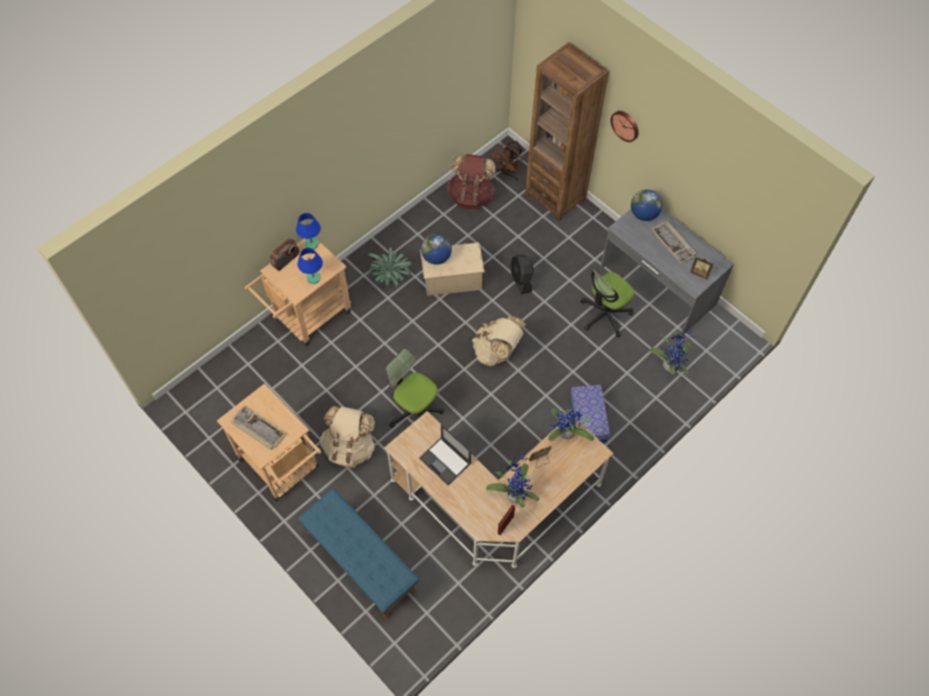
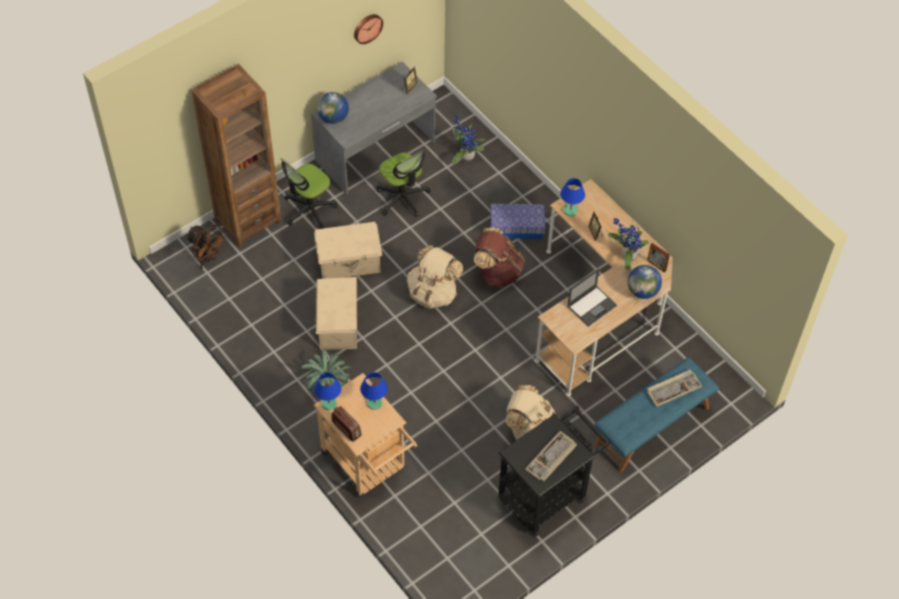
camera: 85 degrees left, 5 degrees down
beige cart [217,383,322,501] -> black cart [498,406,611,536]
office chair [386,349,444,428] -> office chair moved to [280,158,338,229]
globe [421,234,452,265] -> globe moved to [628,265,662,299]
brown backpack [447,154,496,210] -> brown backpack moved to [474,228,525,288]
black fan [510,254,533,294] -> beige storage box [314,222,383,279]
potted plant [548,407,594,441] -> blue table lamp [560,178,585,216]
wall clock [610,111,639,142] -> wall clock moved to [354,14,383,44]
keyboard [651,221,696,264] -> keyboard moved to [647,370,702,407]

